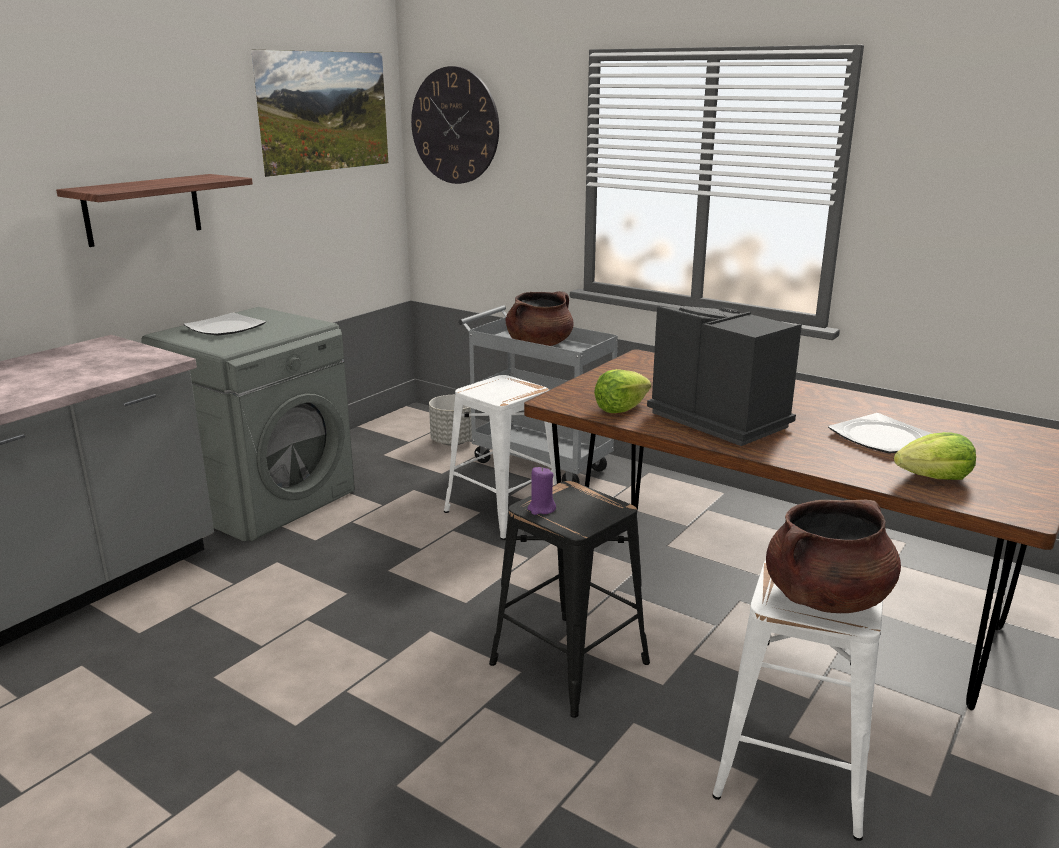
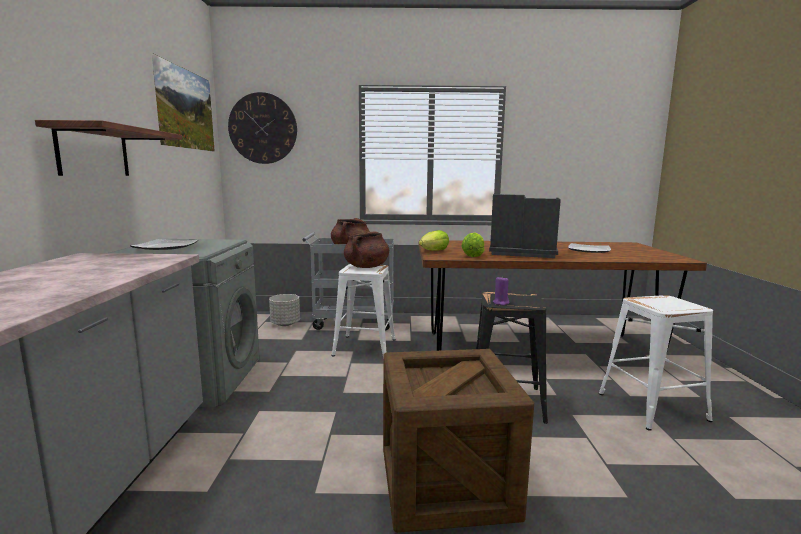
camera: 35 degrees left, 10 degrees down
brown cooking pot [766,500,901,613] -> brown cooking pot moved to [344,232,389,268]
lettuce [894,432,976,480] -> lettuce moved to [419,230,449,251]
none -> crate [383,349,534,533]

